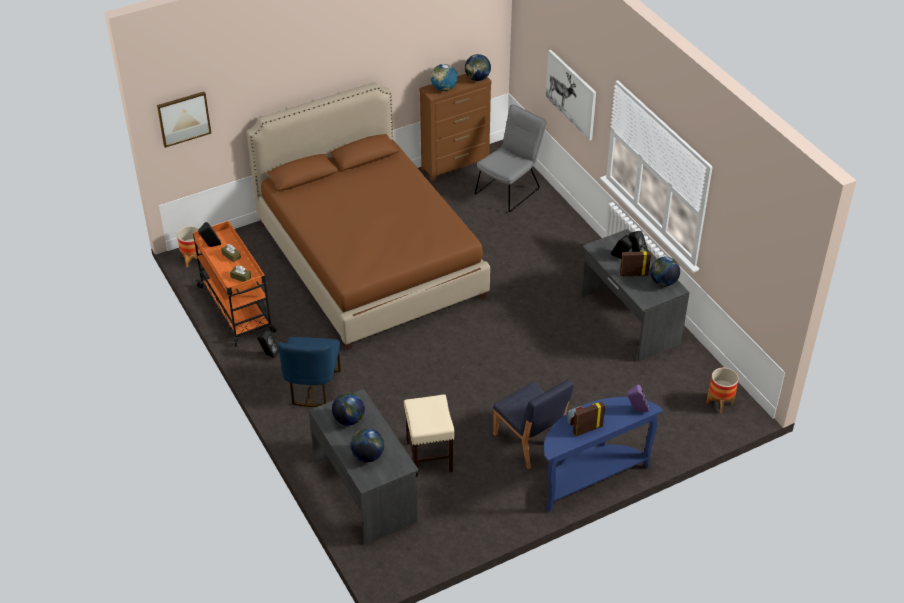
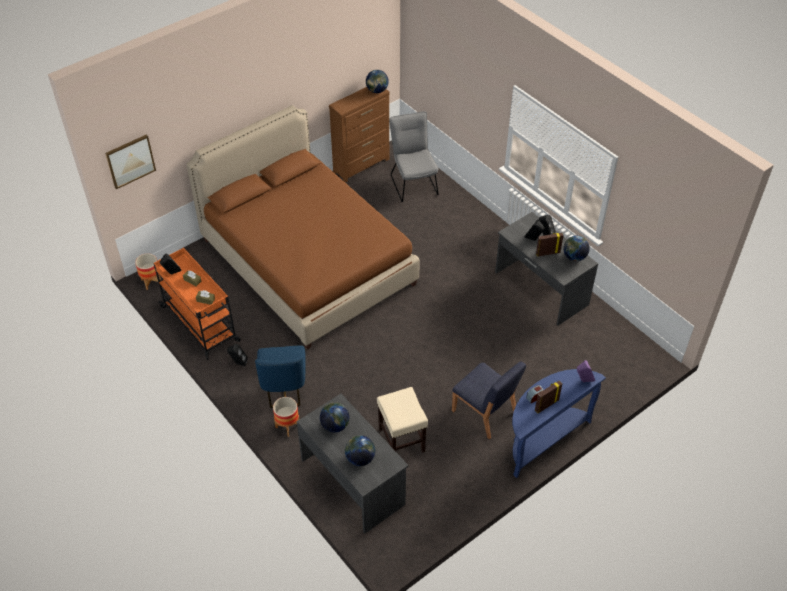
camera: 10 degrees left, 5 degrees up
globe [431,64,458,91] -> none
grey chair [475,105,546,212] -> grey chair turned 45 degrees counterclockwise [389,111,439,202]
picture [546,50,596,140] -> none
planter [706,368,739,413] -> planter moved to [273,397,300,437]

